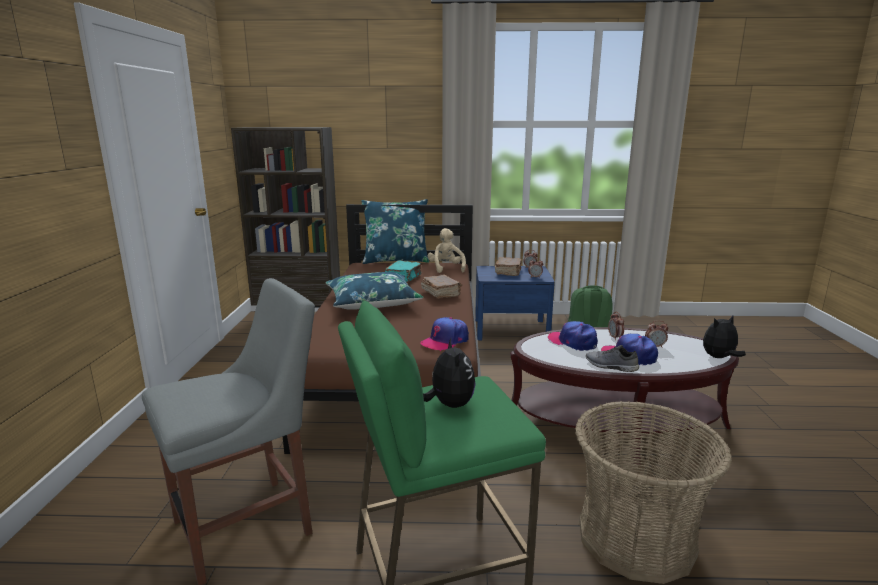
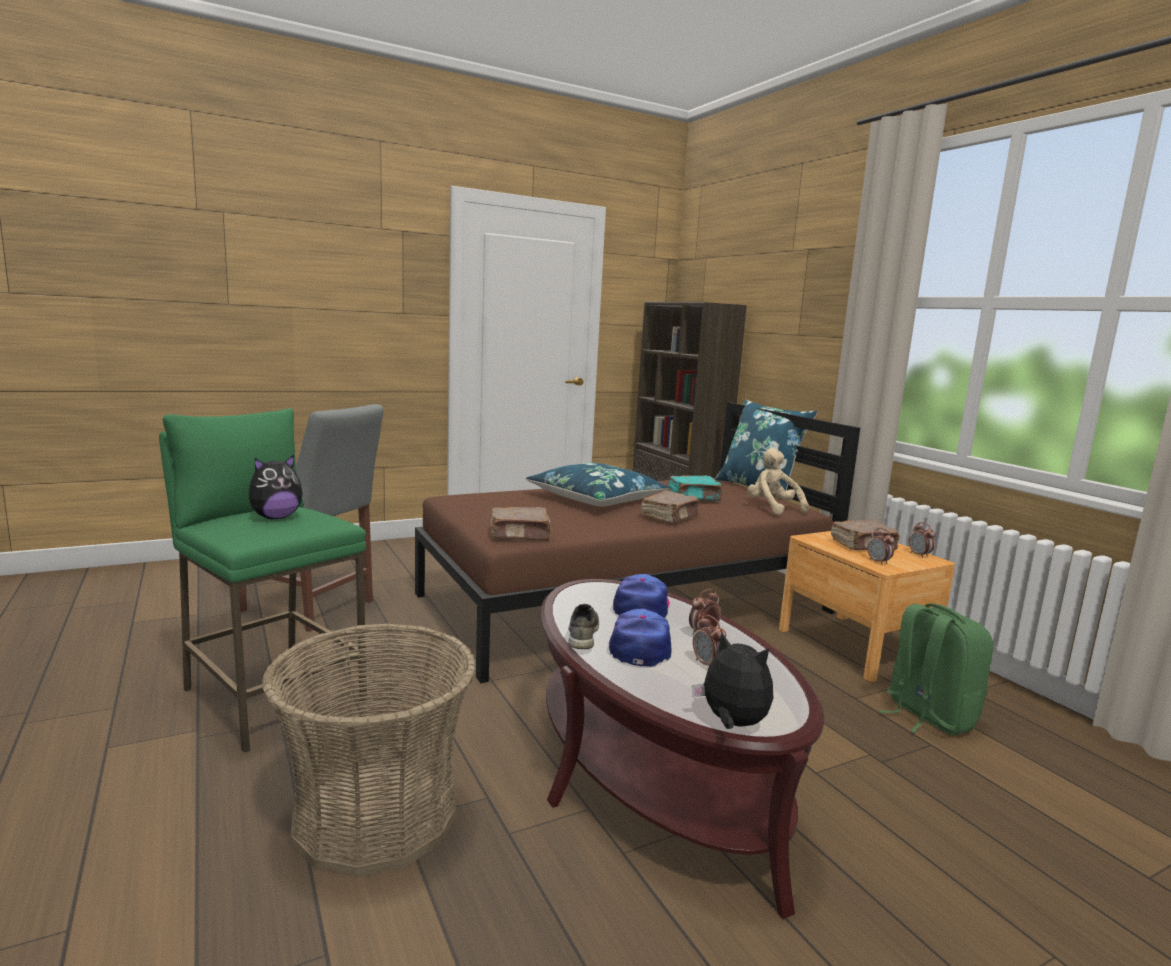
camera: 60 degrees right, 5 degrees down
cap [420,317,469,351] -> brown book [491,507,551,541]
beige plush toy [428,228,466,273] -> beige plush toy turned 75 degrees counterclockwise [747,448,809,515]
blue nightstand [475,266,555,340] -> brown nightstand [779,531,955,682]

